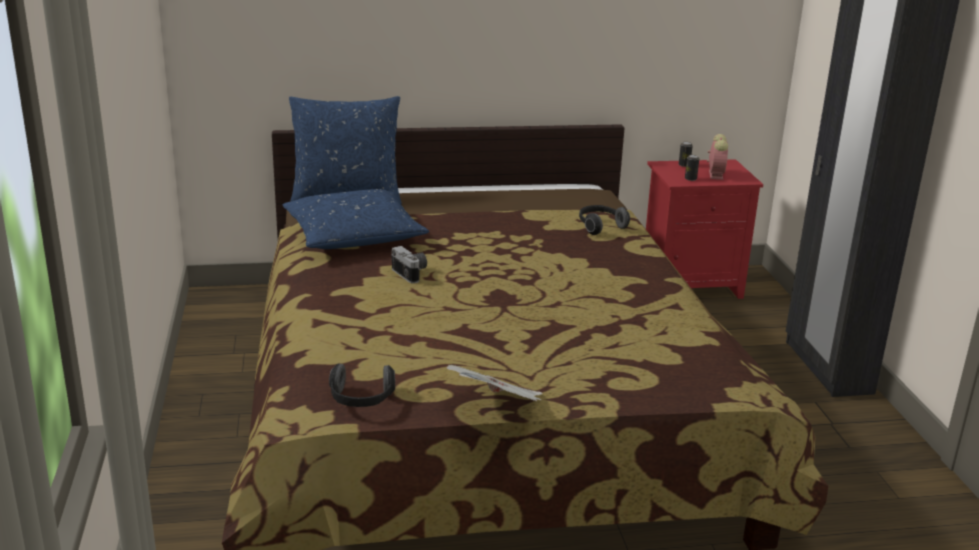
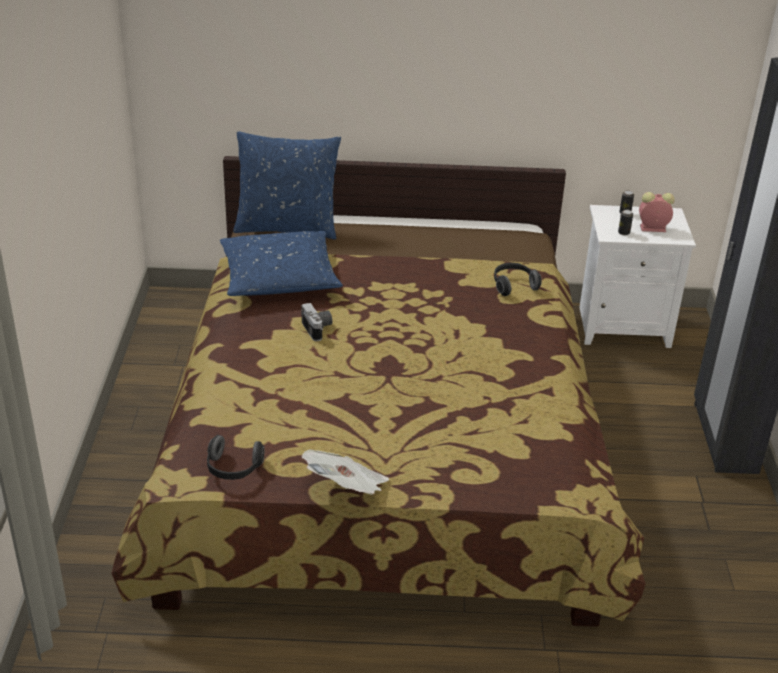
camera: 10 degrees right, 10 degrees up
red nightstand [646,159,763,299] -> white nightstand [579,205,696,348]
alarm clock [707,134,728,180] -> alarm clock turned 105 degrees counterclockwise [639,192,675,232]

